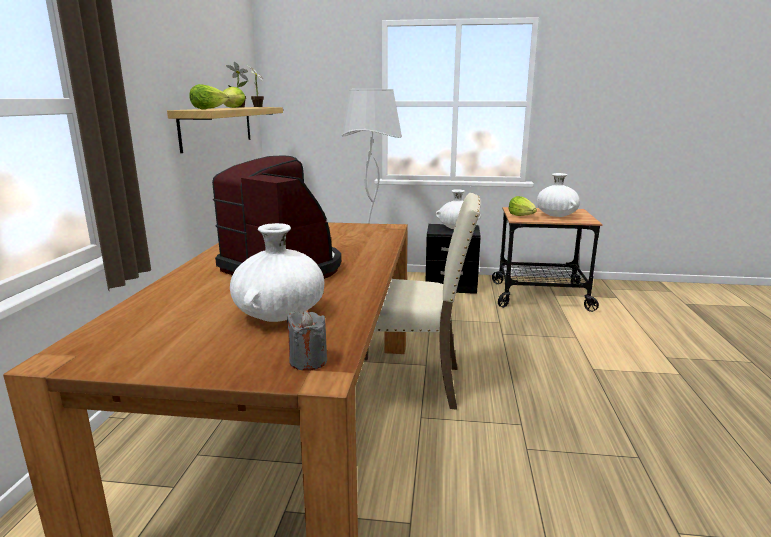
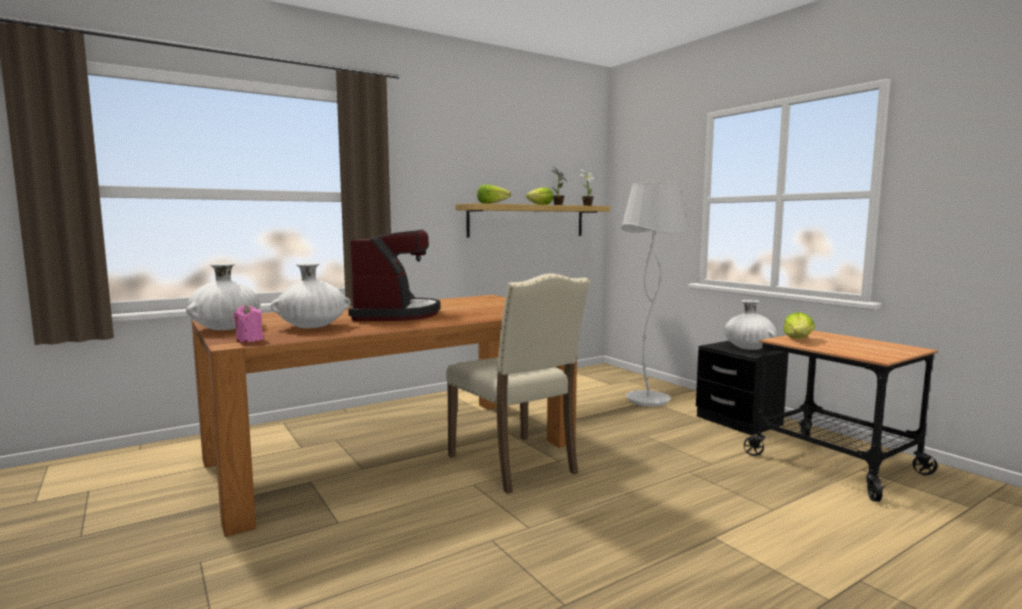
camera: 50 degrees right, 10 degrees down
grey candle [287,311,327,371] -> pink candle [233,304,263,343]
white vase [537,173,580,217] -> white vase moved to [186,263,260,330]

